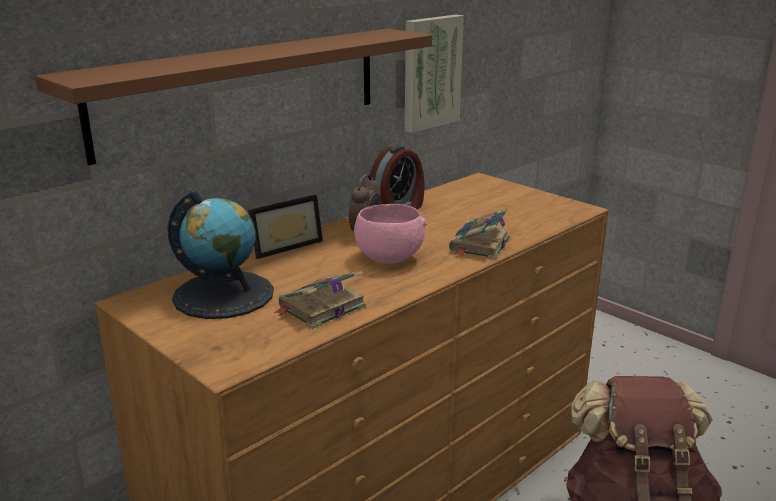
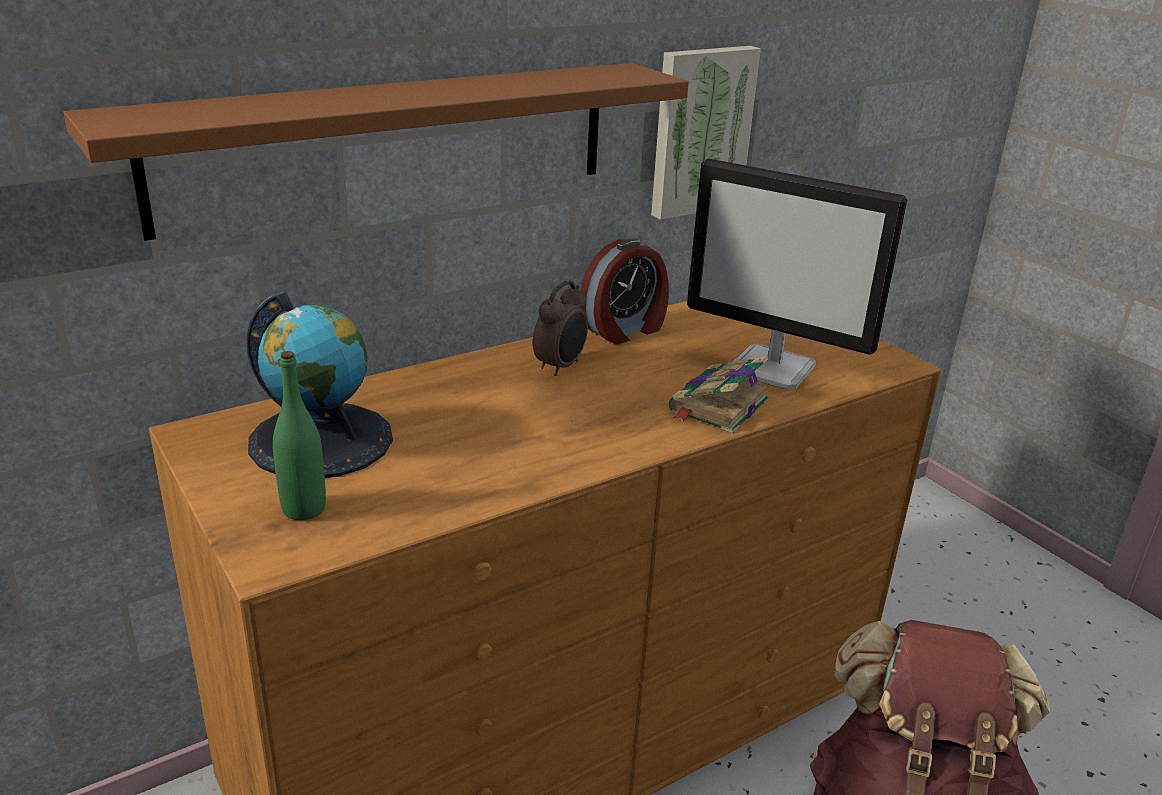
camera: 10 degrees right, 5 degrees up
picture frame [248,195,323,259] -> none
book [274,271,366,328] -> none
pink bowl [354,204,427,264] -> none
none -> green bottle [273,351,326,520]
none -> monitor [687,158,907,390]

